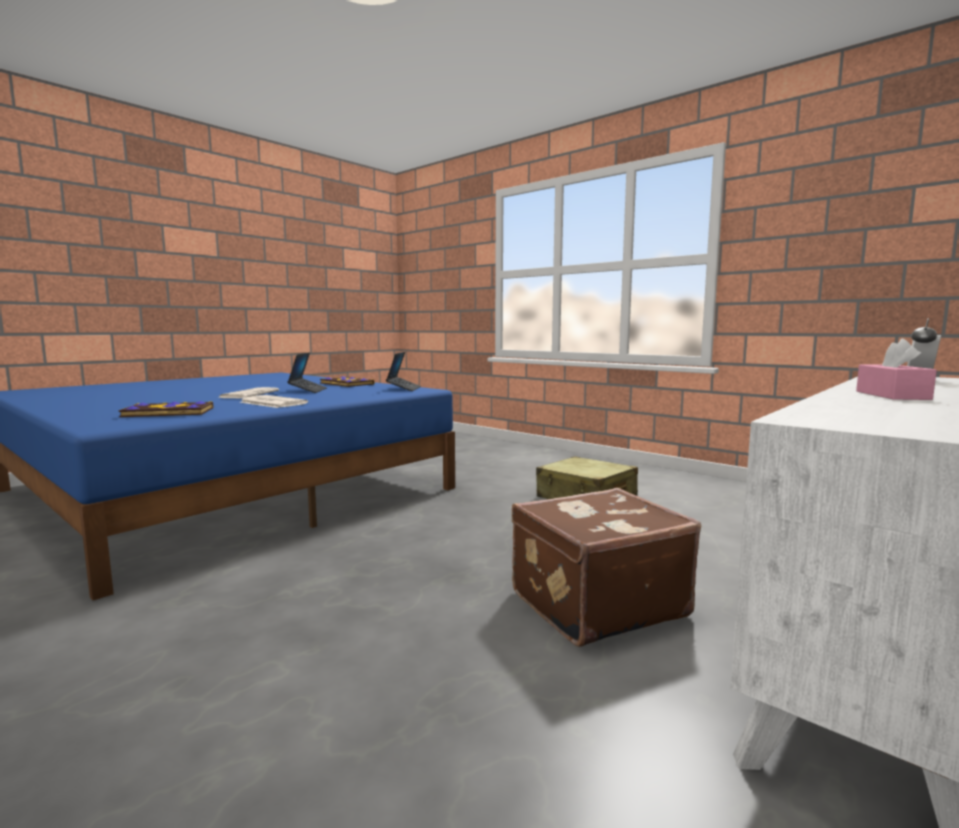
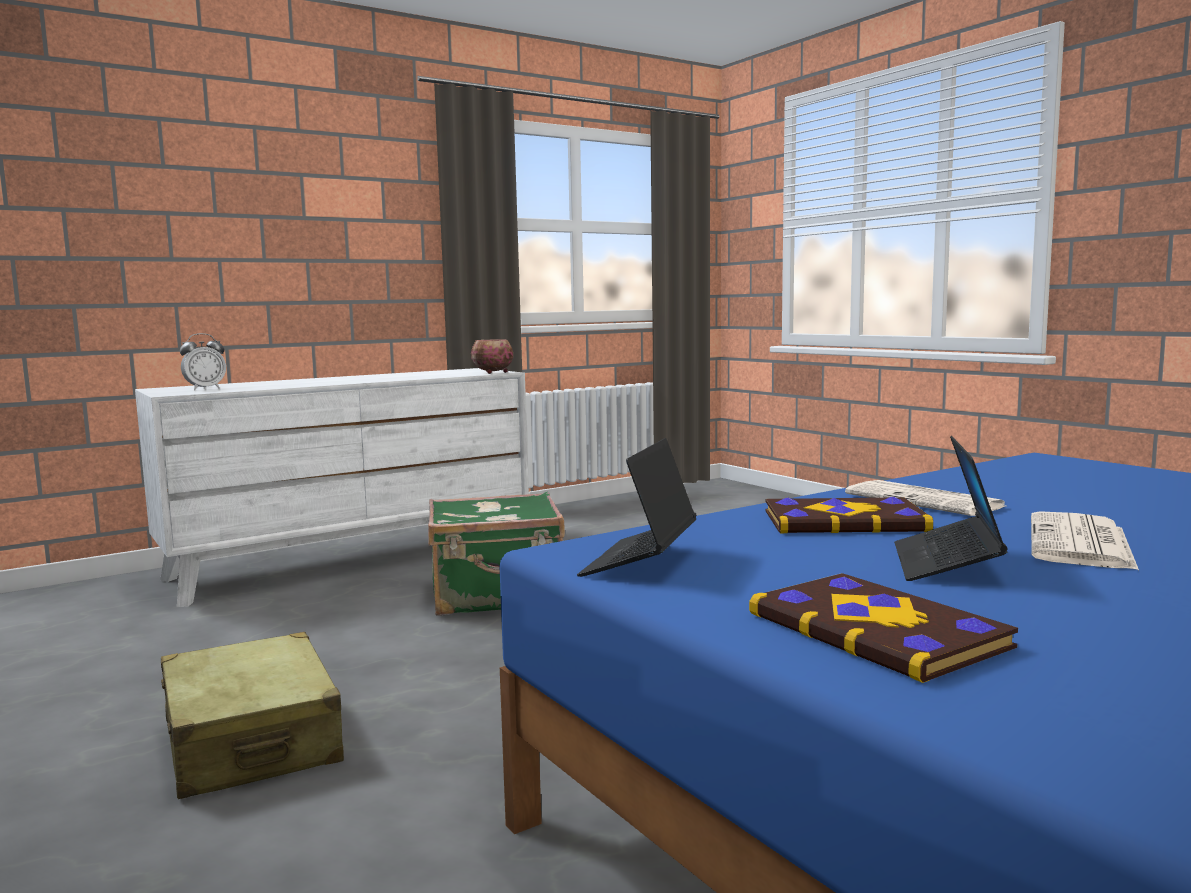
camera: 165 degrees left, 0 degrees up
book [119,401,213,417] -> book moved to [765,496,933,533]
brown suitcase [512,488,701,647] -> green suitcase [428,492,565,616]
pink tissue box [856,339,937,400] -> none
none -> bowl [471,340,513,374]

